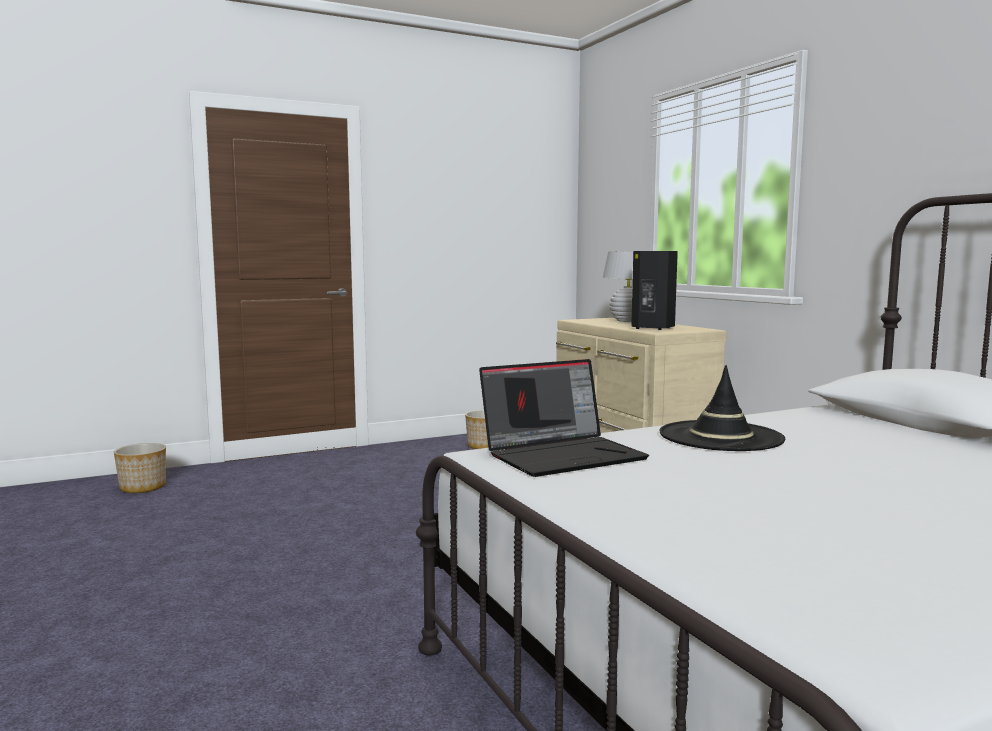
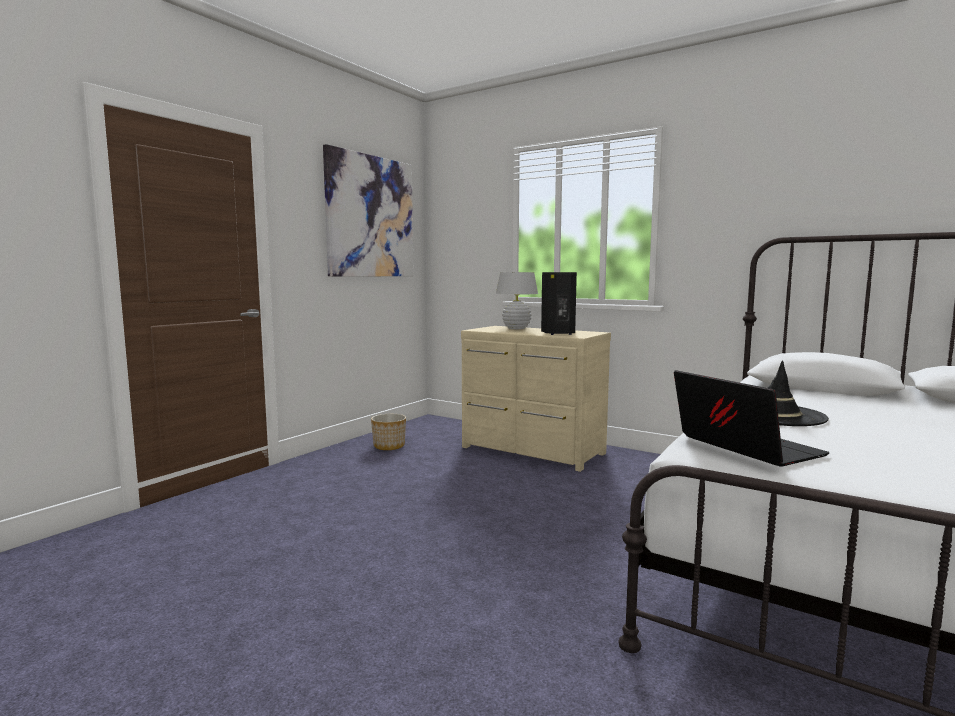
camera: 30 degrees left, 0 degrees up
planter [114,443,166,493] -> none
laptop [479,359,649,477] -> laptop turned 60 degrees counterclockwise [674,370,830,467]
none -> picture [323,144,414,277]

